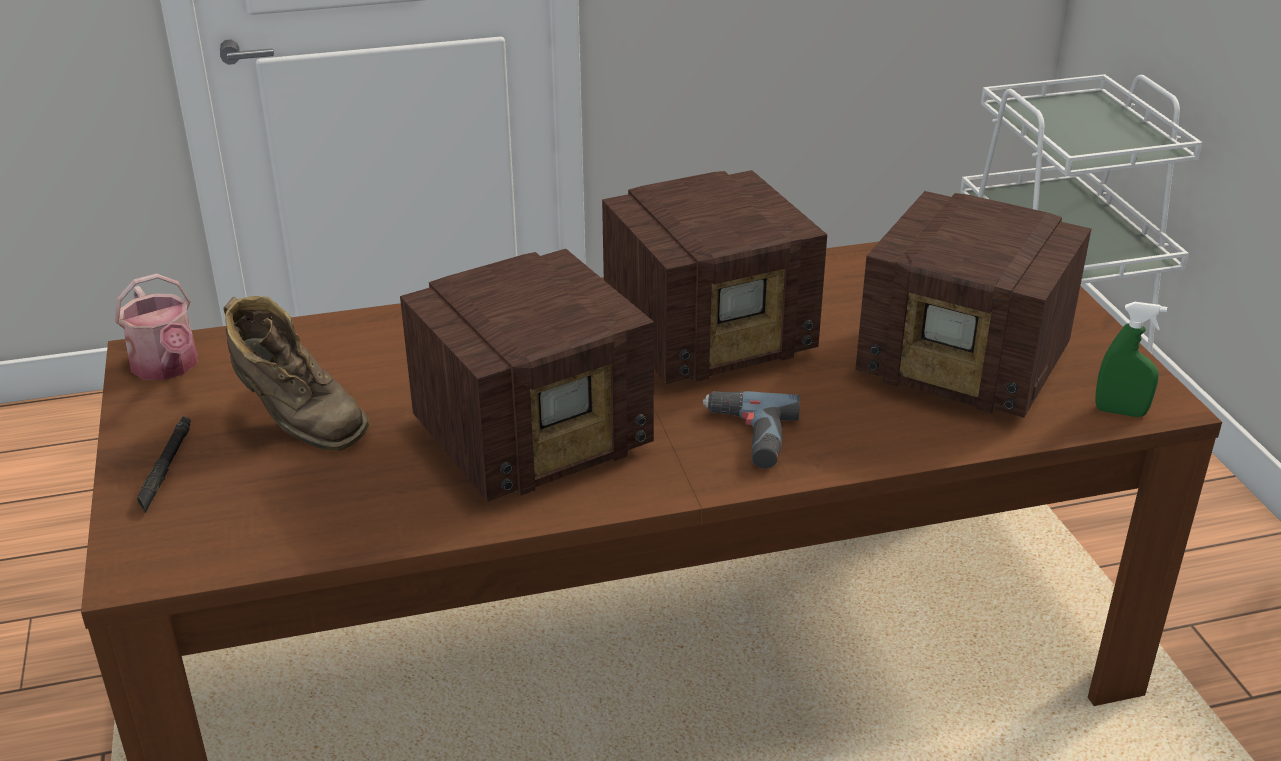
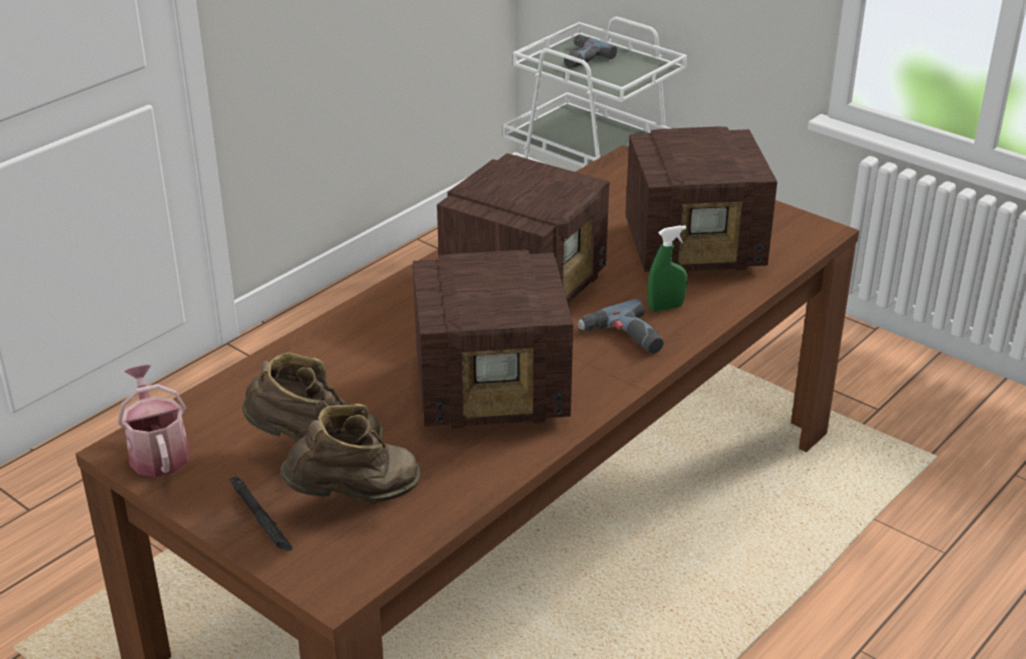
camera: 35 degrees left, 0 degrees up
watering can [114,273,197,380] -> watering can turned 135 degrees counterclockwise [118,364,190,477]
radio [400,249,654,502] -> radio turned 60 degrees clockwise [413,250,573,429]
green spray bottle [1095,302,1167,417] -> green spray bottle moved to [648,225,687,311]
none -> brown boot [280,404,421,504]
none -> power drill [564,35,617,68]

